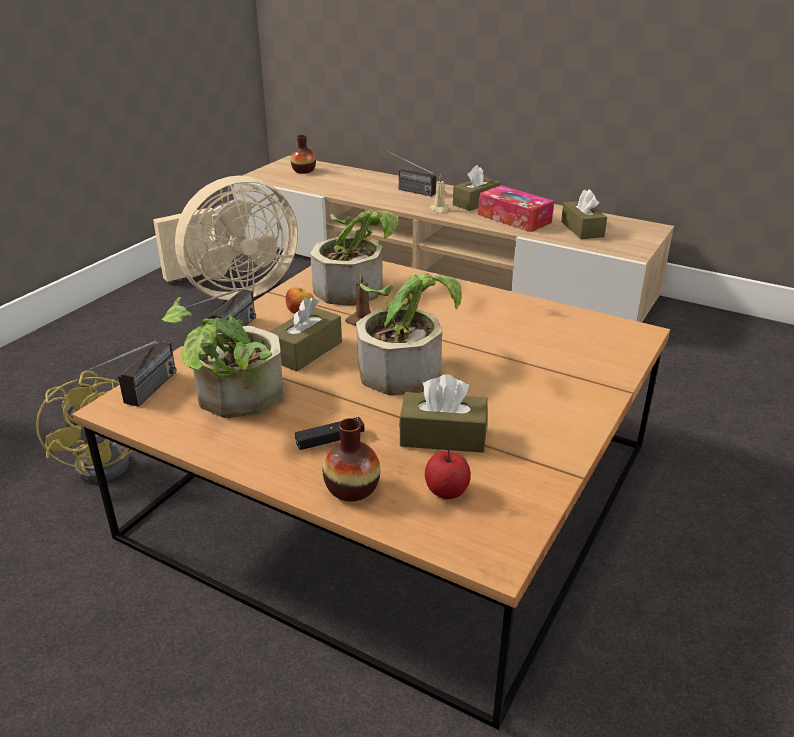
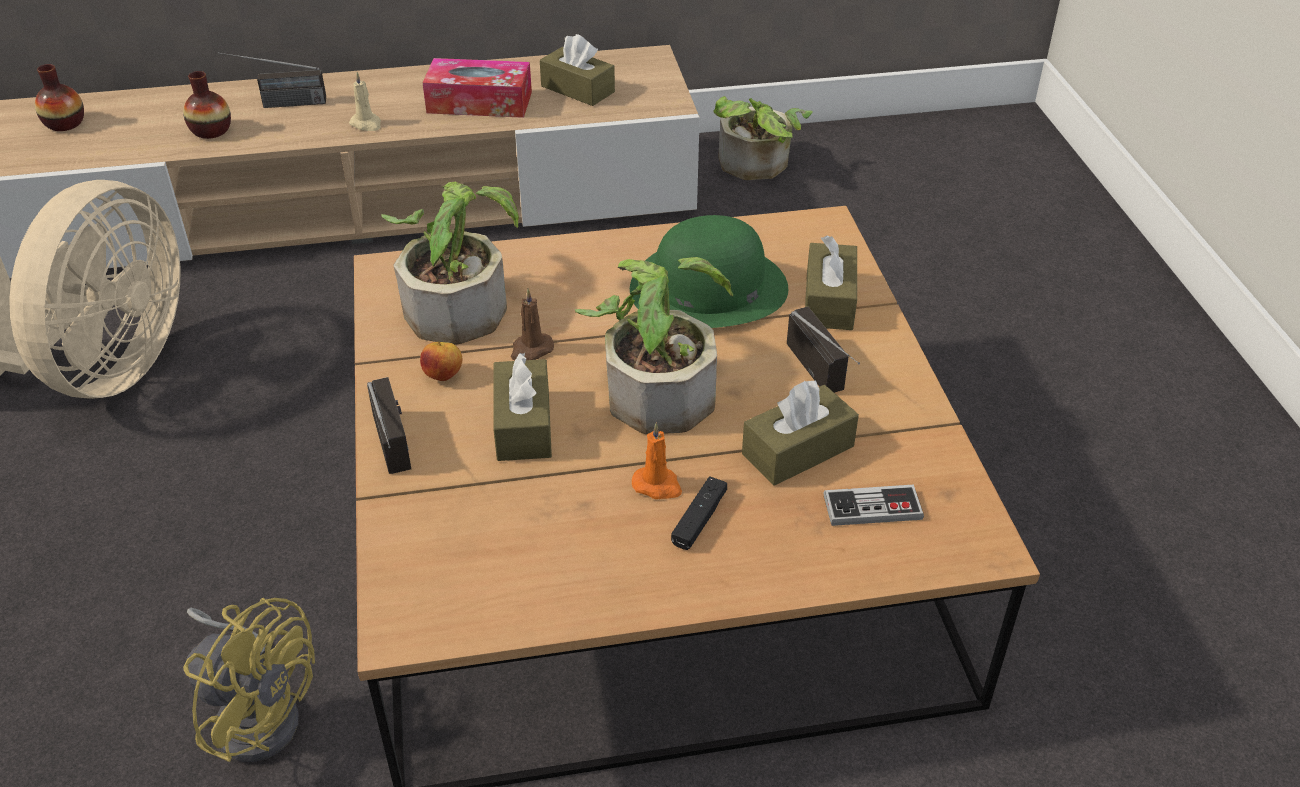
camera: 40 degrees left, 10 degrees up
radio [88,341,176,407] -> radio moved to [787,307,860,393]
potted plant [162,297,283,418] -> potted plant moved to [713,96,813,180]
vase [322,418,380,502] -> vase moved to [183,71,231,139]
apple [425,449,471,499] -> game controller [823,484,924,526]
brown tissue box [453,165,500,211] -> brown tissue box moved to [805,236,857,330]
none -> green hat [630,215,788,328]
none -> orange candle [632,423,682,499]

